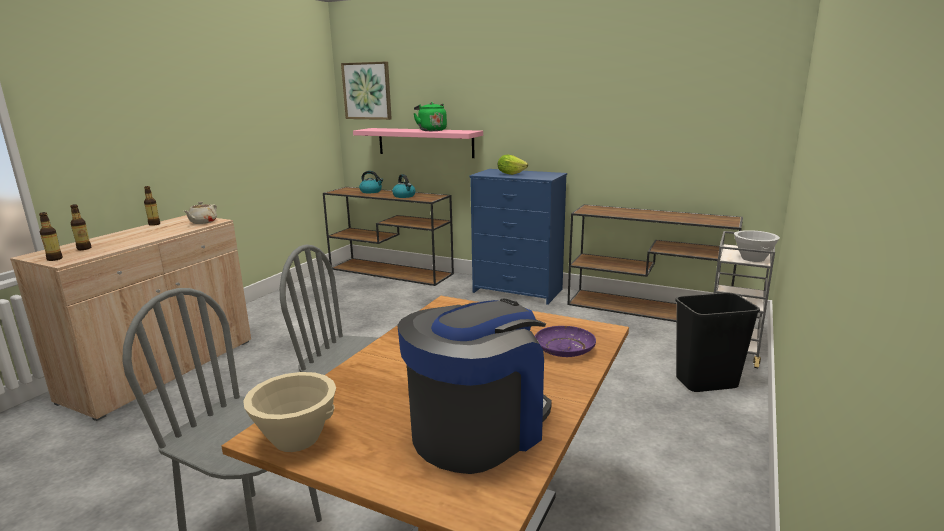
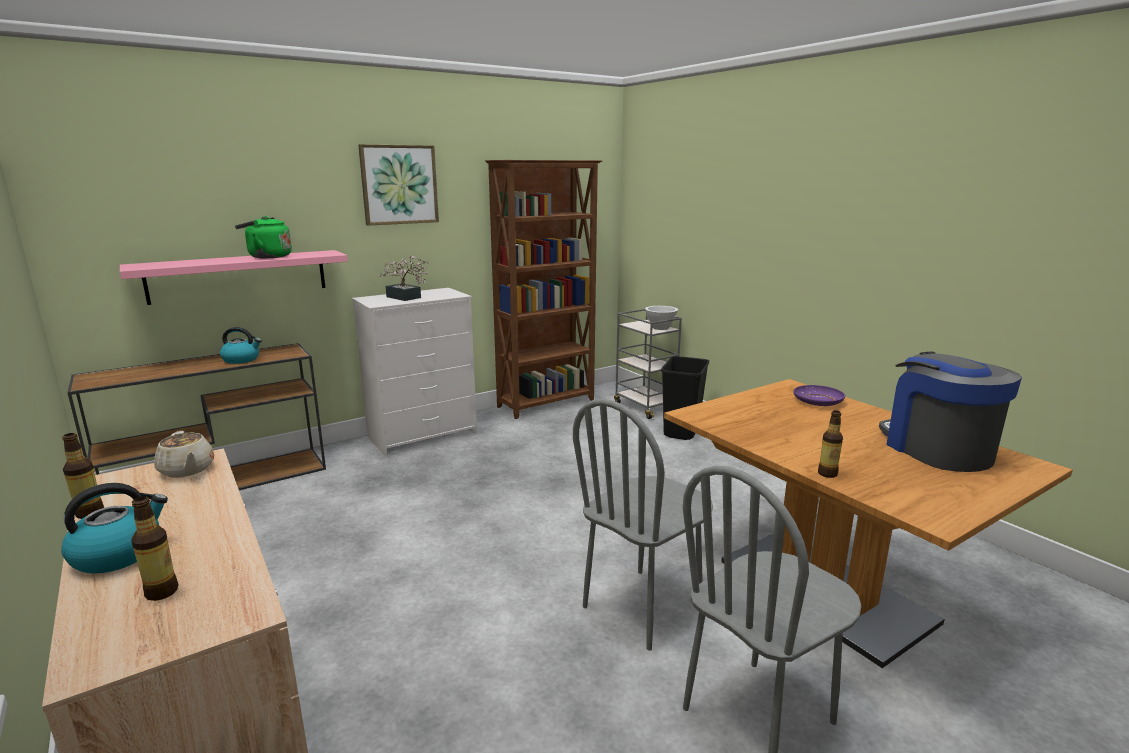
camera: 60 degrees left, 0 degrees up
bottle [39,212,63,261] -> bottle moved to [818,410,843,478]
beige bowl [243,372,336,452] -> none
picture [341,62,392,120] -> picture moved to [358,144,439,226]
kettle [359,171,383,193] -> kettle moved to [61,483,168,574]
blue dresser [469,169,567,305] -> white dresser [352,288,477,456]
lettuce [498,155,528,175] -> potted plant [378,256,429,301]
brown console table [568,204,743,322] -> brown bookcase [485,160,602,419]

